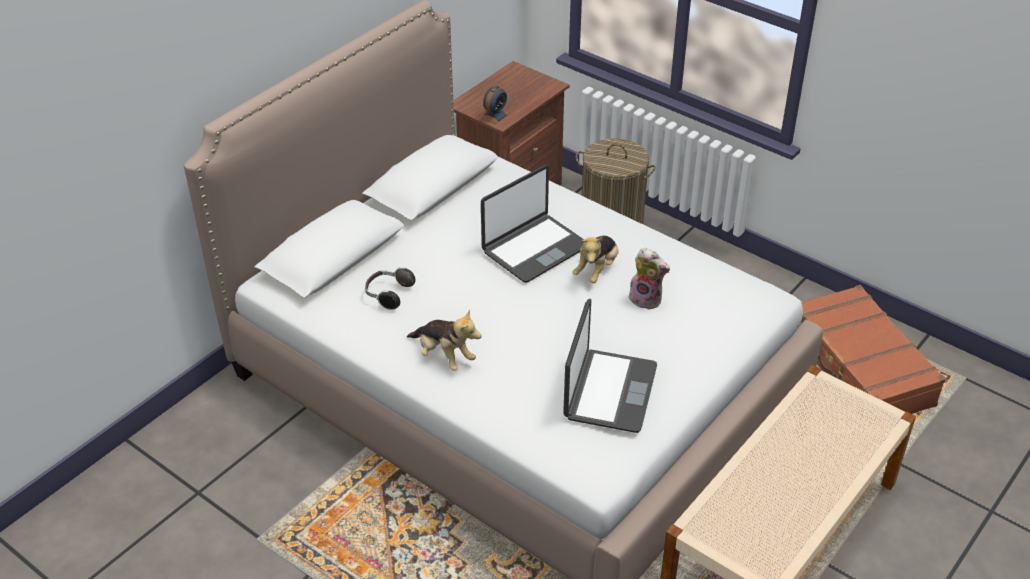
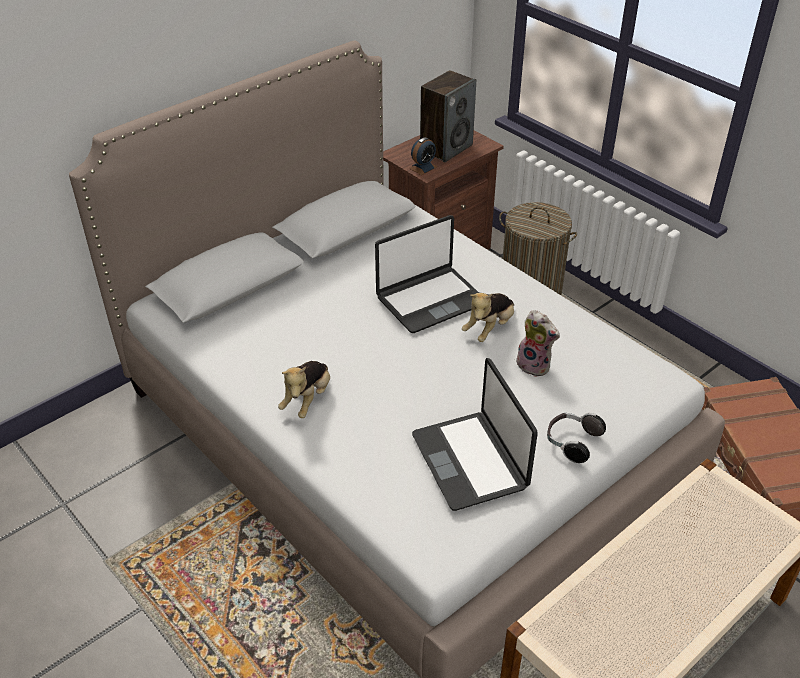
camera: 10 degrees right, 0 degrees up
headphones [365,267,415,310] -> headphones moved to [547,413,606,463]
plush toy [407,309,482,371] -> plush toy turned 60 degrees clockwise [278,361,330,418]
laptop [563,299,657,433] -> laptop turned 135 degrees clockwise [412,358,538,511]
none -> speaker [420,70,476,162]

